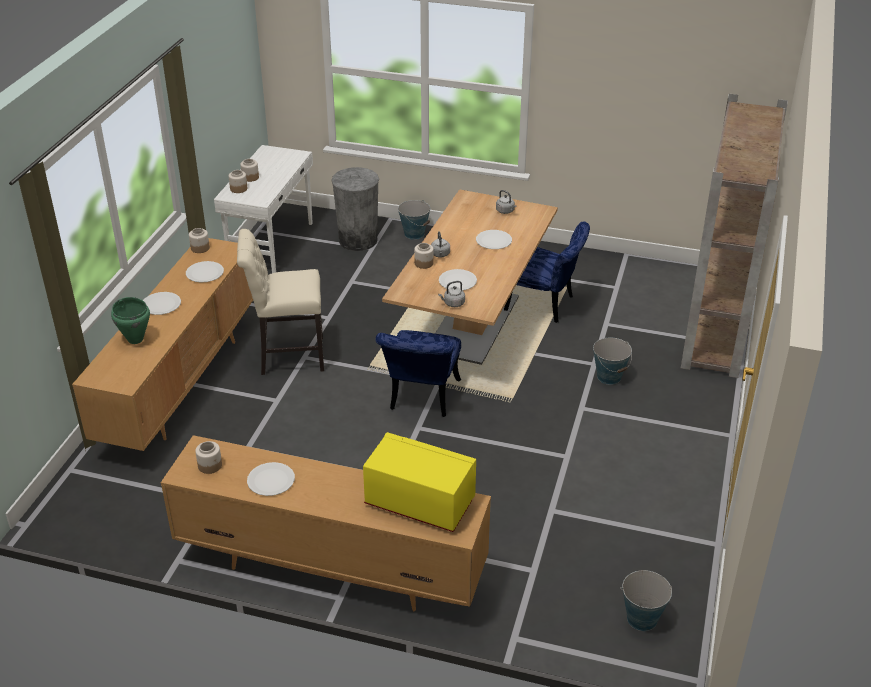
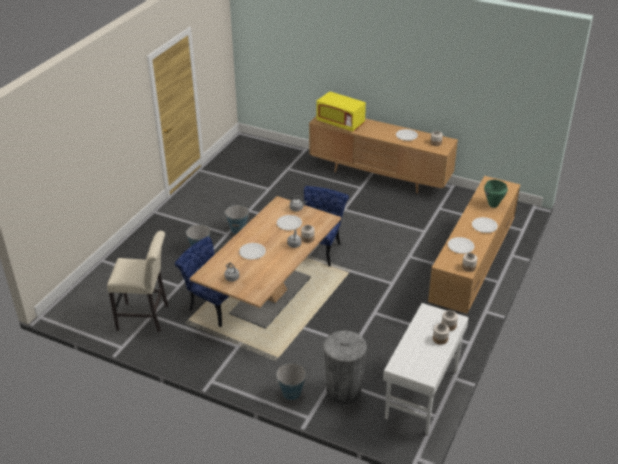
camera: 170 degrees left, 0 degrees up
beige stool [237,229,324,375] -> beige stool moved to [107,231,168,332]
bucket [620,570,672,631] -> bucket moved to [225,205,249,234]
brown bookcase [681,94,788,378] -> none

